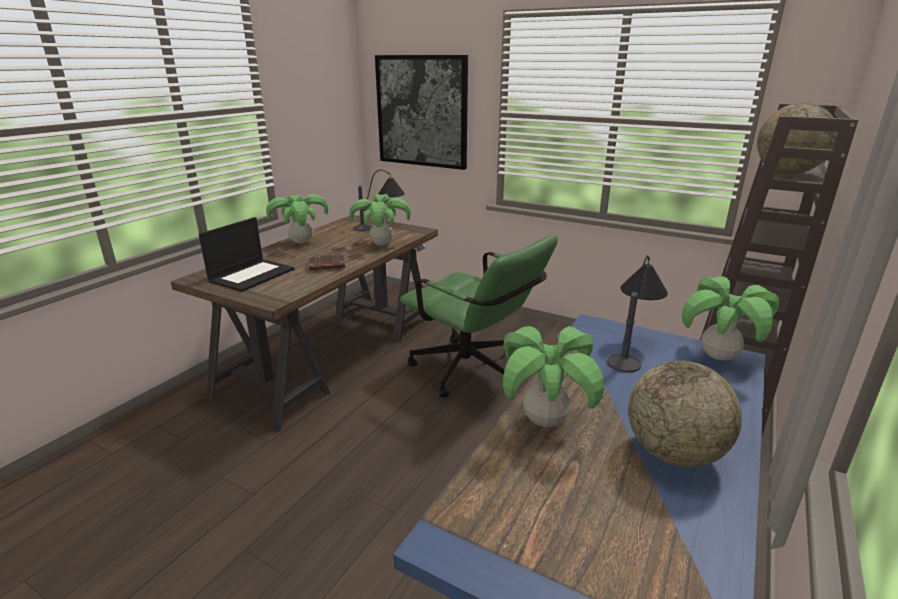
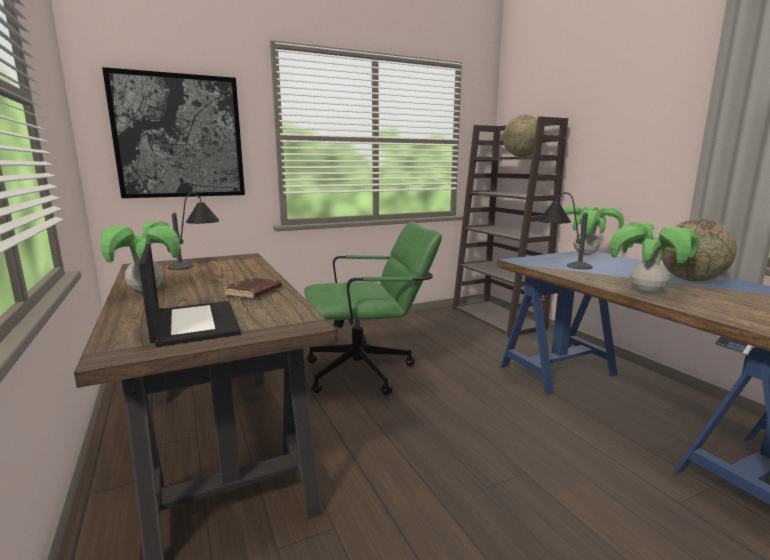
camera: 55 degrees left, 10 degrees down
potted plant [350,194,411,246] -> none

